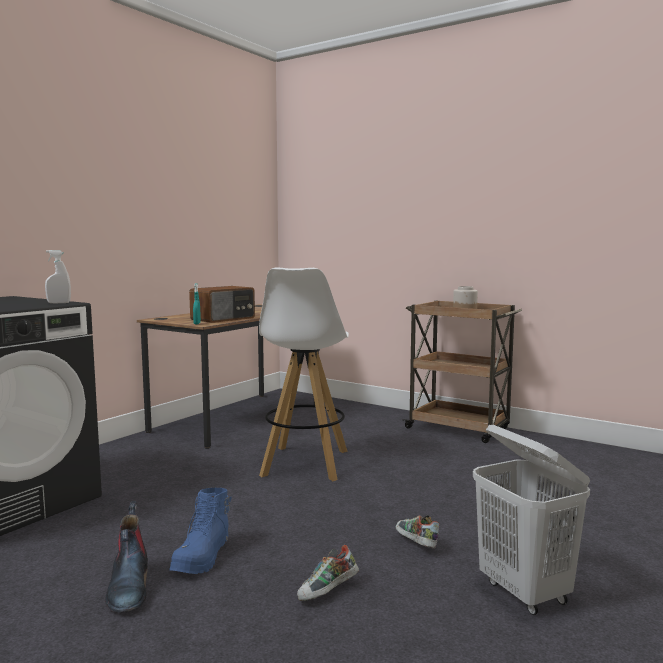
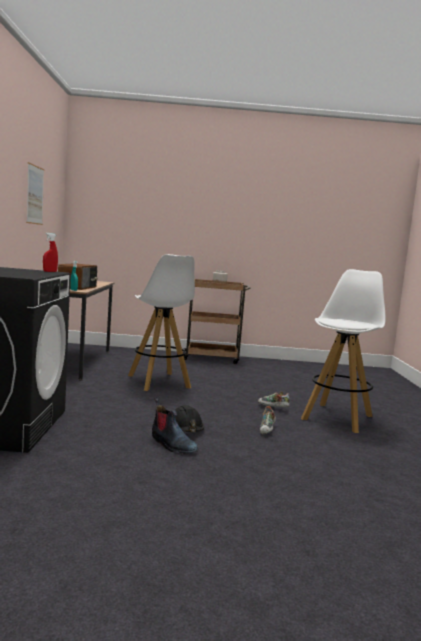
camera: 35 degrees left, 0 degrees up
white spray bottle [45,250,71,303] -> red spray bottle [43,233,58,272]
blue boot [169,488,232,574] -> black hard hat [175,405,204,432]
white laundry basket [473,425,591,615] -> white stool [301,269,385,433]
none -> picture [26,162,44,225]

